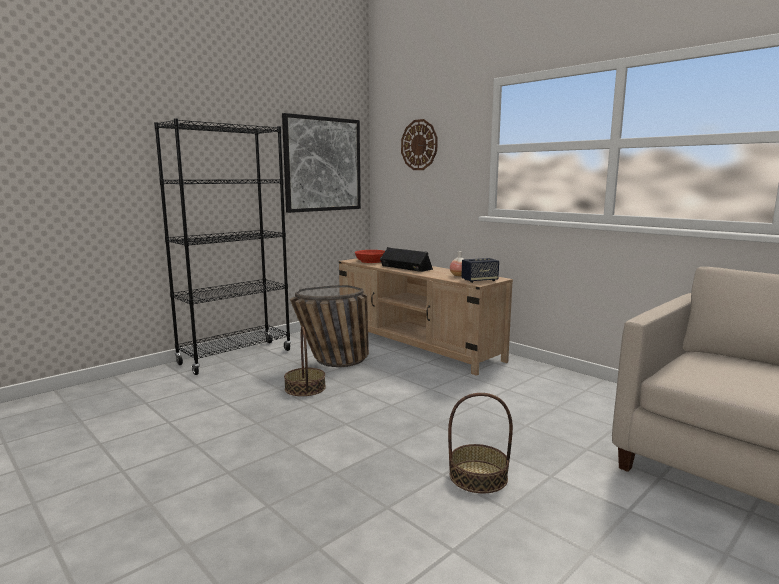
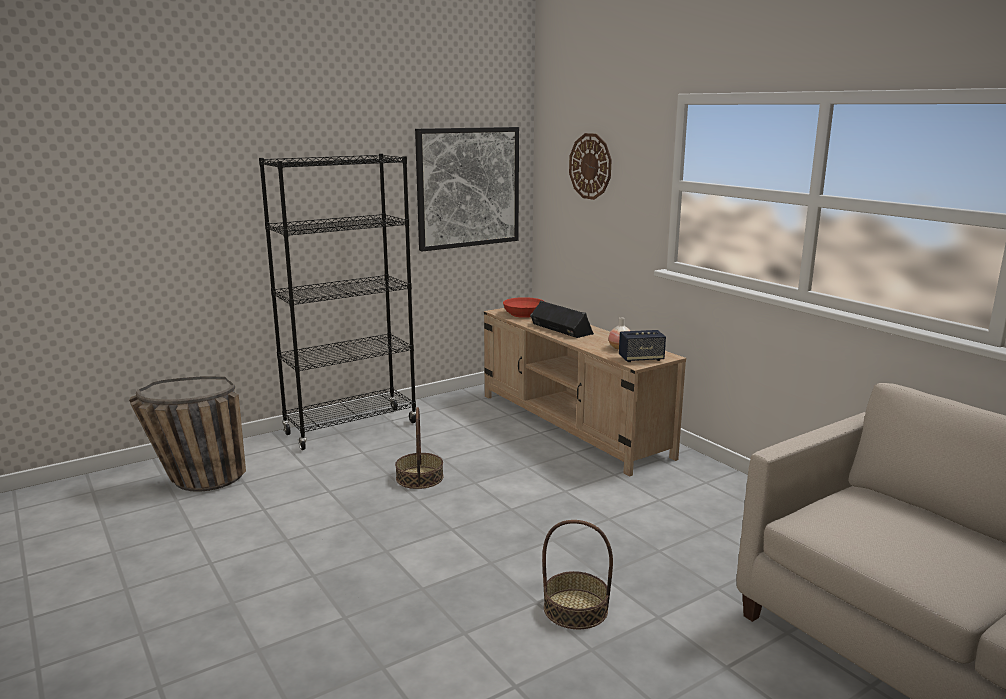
camera: 10 degrees right, 5 degrees up
basket [290,285,369,367] -> basket moved to [129,377,246,492]

